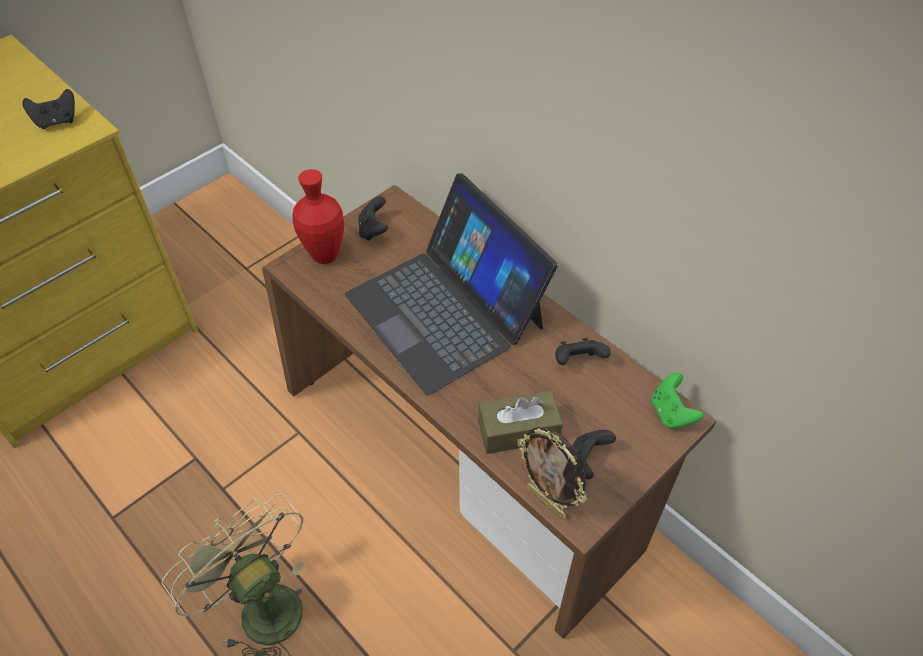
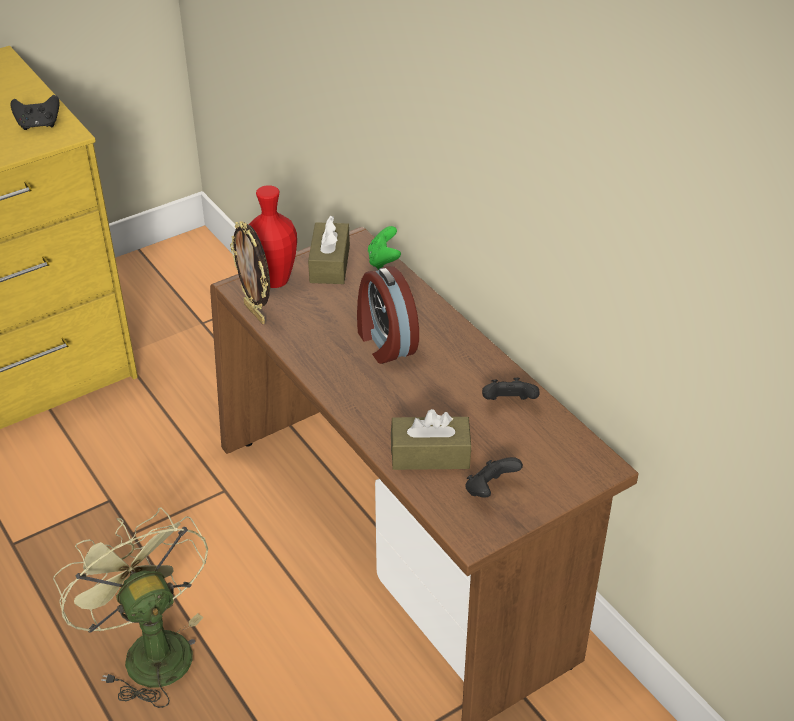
camera: 10 degrees right, 10 degrees down
laptop [345,173,558,395] -> alarm clock [357,266,419,364]
black game controller [358,196,388,241] -> brown tissue box [308,215,350,284]
picture frame [517,427,587,519] -> picture frame moved to [230,221,270,324]
green game controller [651,373,704,429] -> green game controller moved to [368,226,401,270]

